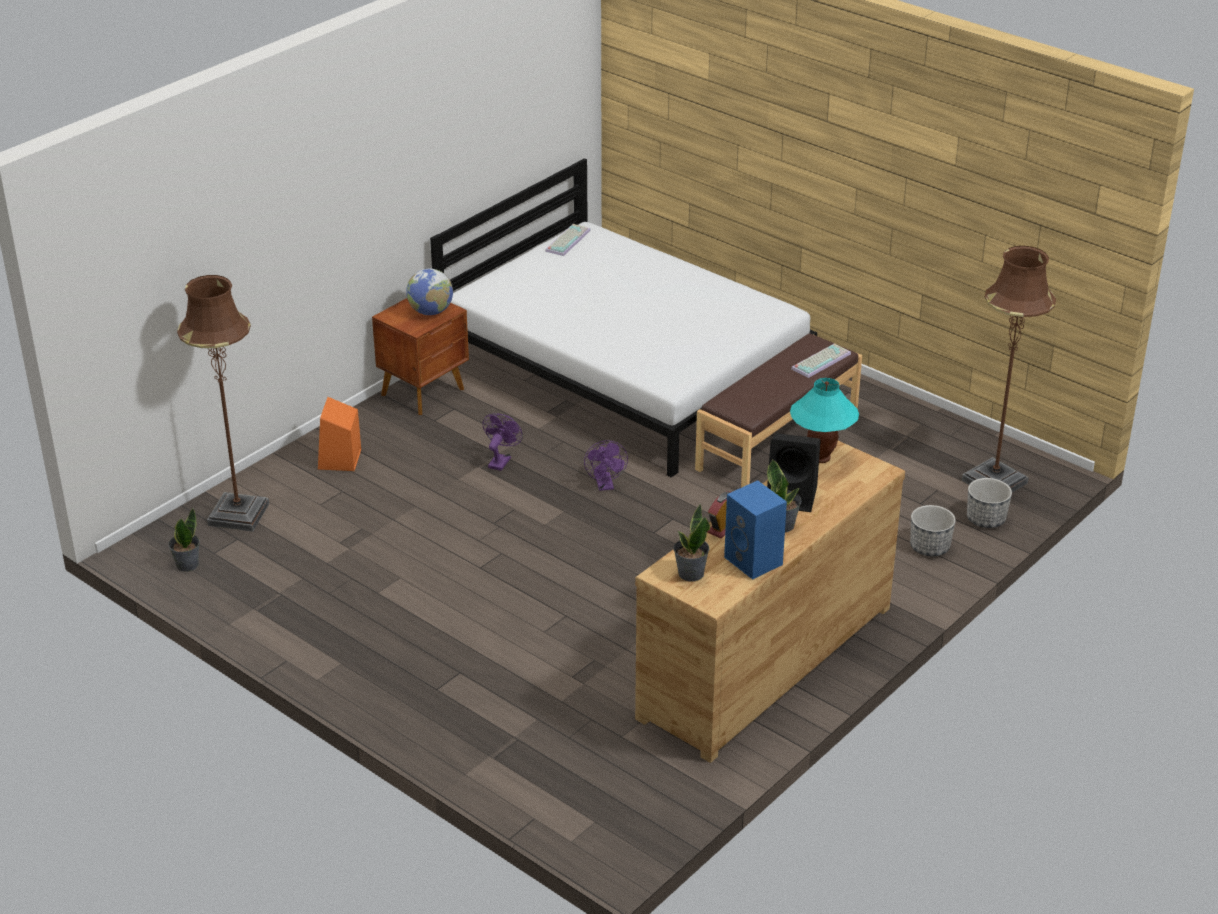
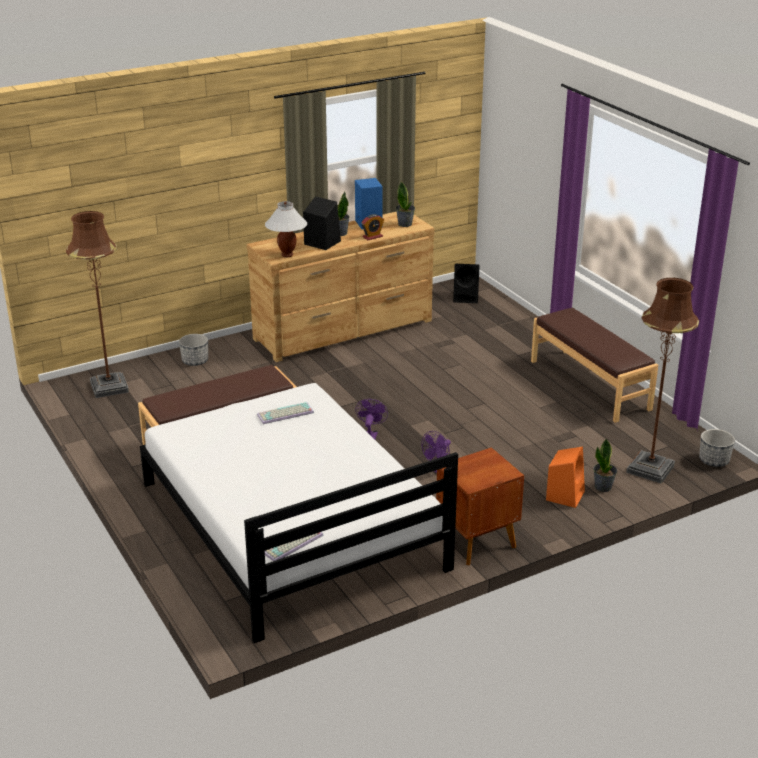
camera: 160 degrees left, 5 degrees down
potted plant [168,508,200,572] -> potted plant moved to [593,438,617,492]
globe [406,269,453,315] -> none
turquoise table lamp [790,378,859,463] -> white table lamp [265,201,307,257]
keyboard [791,343,851,378] -> keyboard moved to [257,402,314,424]
planter [967,478,1012,528] -> planter moved to [699,429,735,467]
none -> black speaker [453,264,480,303]
none -> brown bench [531,307,658,423]

